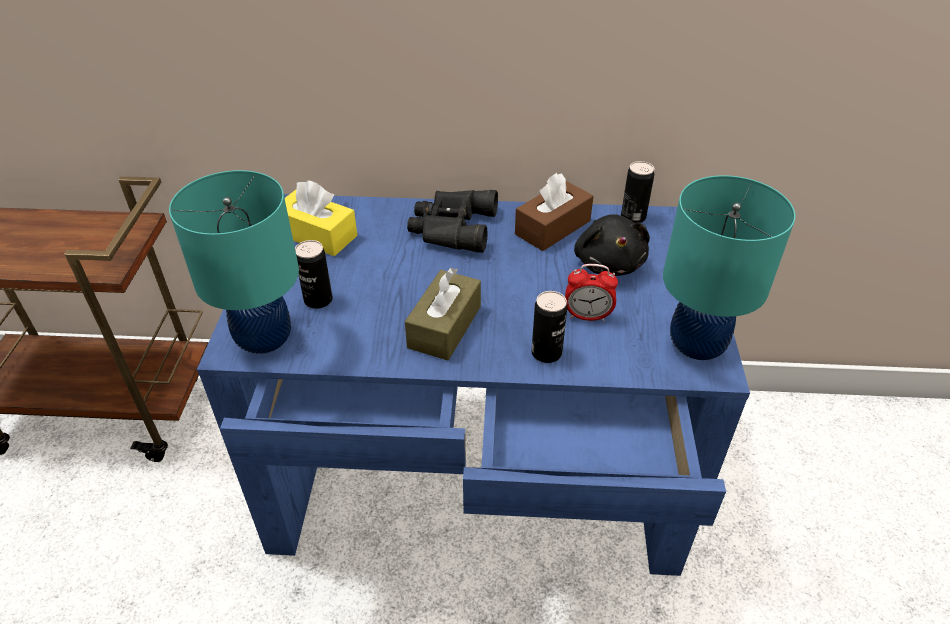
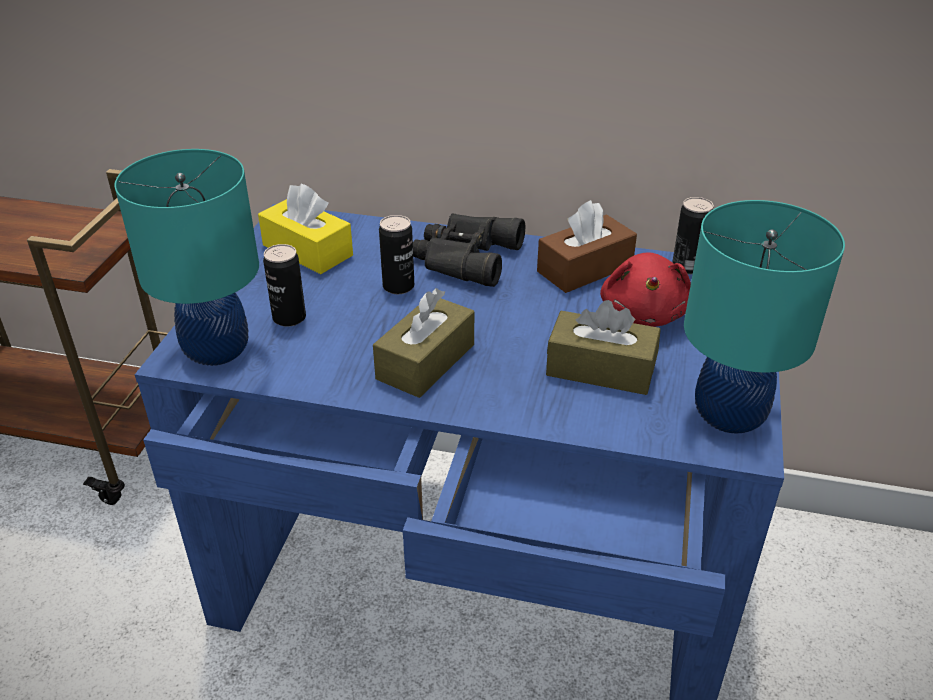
camera: 10 degrees right, 5 degrees down
can [532,291,567,363] -> can moved to [379,215,414,294]
alarm clock [565,264,618,321] -> brown tissue box [546,300,661,395]
black plush toy [574,214,650,276] -> red plush toy [600,252,691,327]

